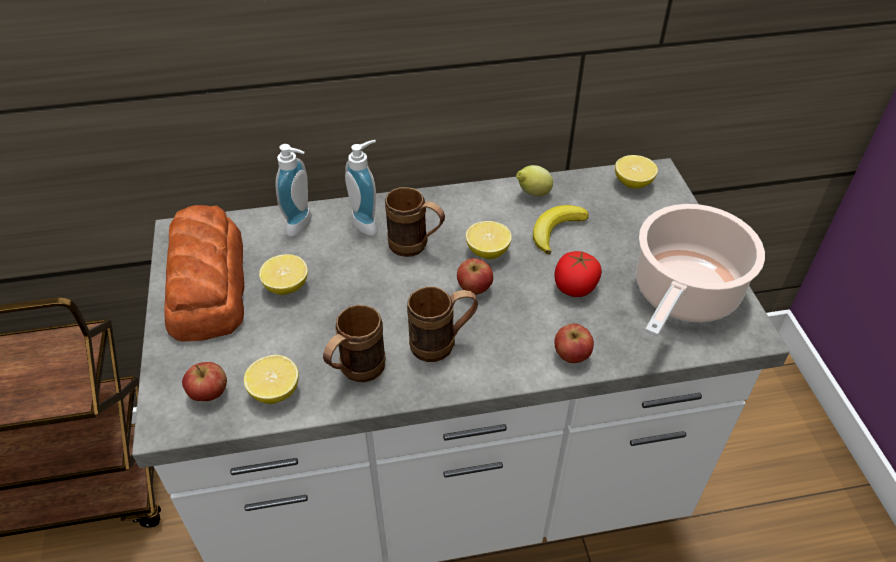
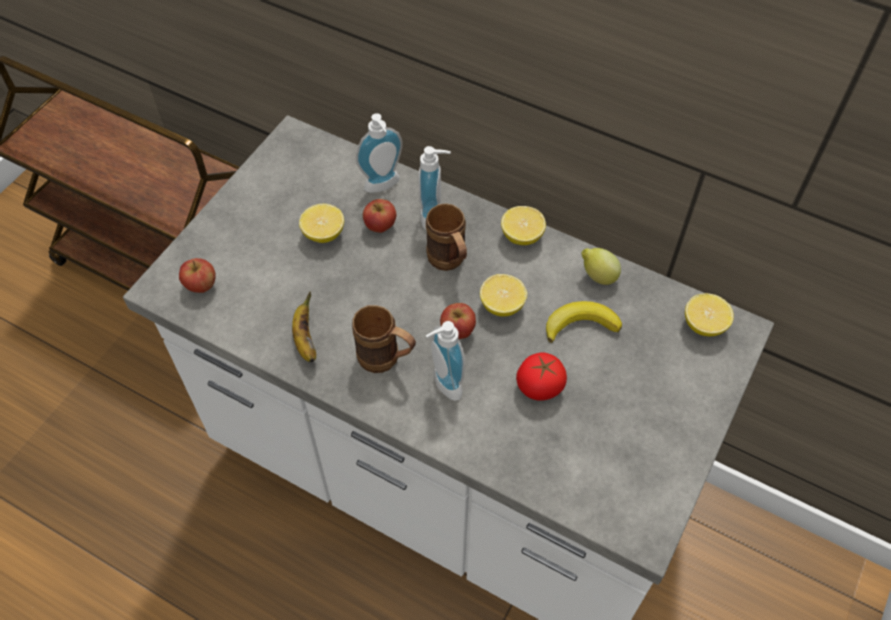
camera: 40 degrees right, 10 degrees up
bread [164,205,244,342] -> none
lemon [244,355,299,404] -> lemon moved to [501,206,546,245]
brown mug [323,305,386,382] -> banana [292,292,316,362]
apple [555,323,594,363] -> apple moved to [363,199,396,233]
cooking pot [636,204,765,337] -> none
none -> soap dispenser [426,321,465,401]

